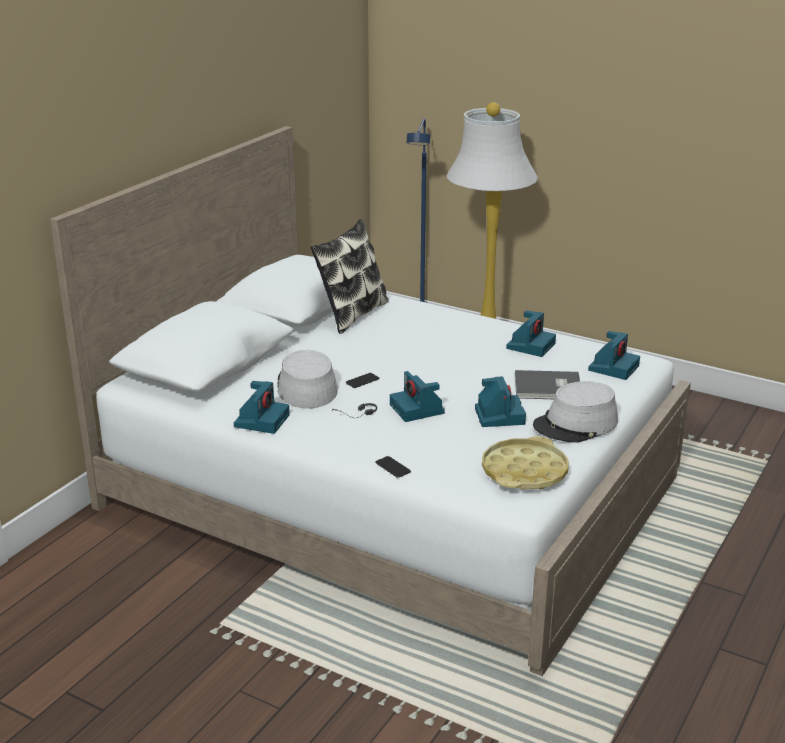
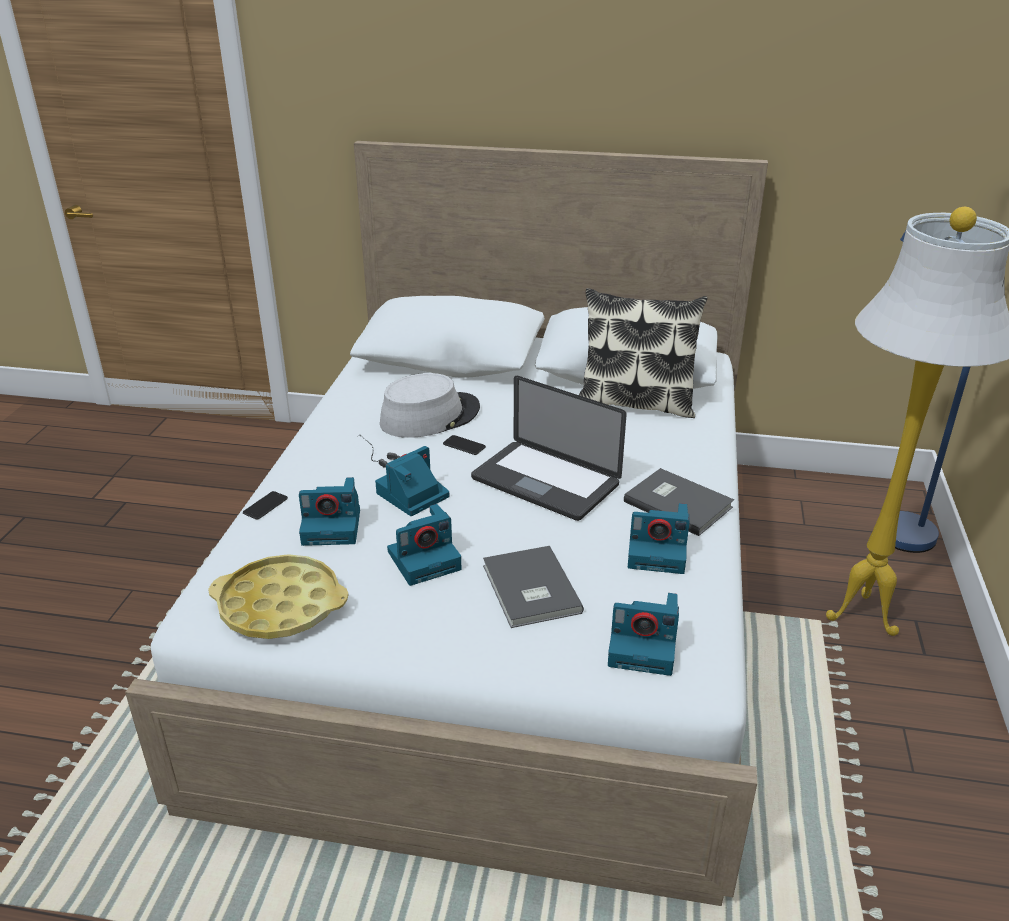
camera: 70 degrees right, 5 degrees up
camera [234,381,290,434] -> camera moved to [299,477,360,546]
grey hat [533,381,618,443] -> none
none -> laptop [471,376,627,521]
none -> grey book [624,468,734,536]

